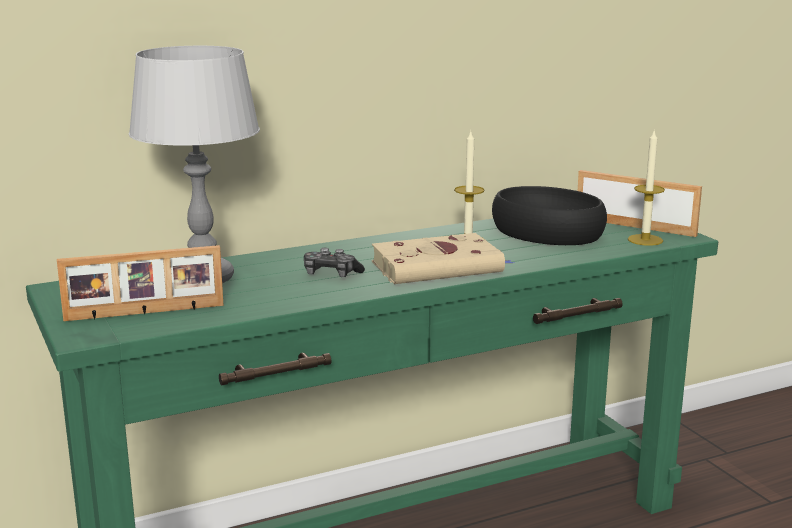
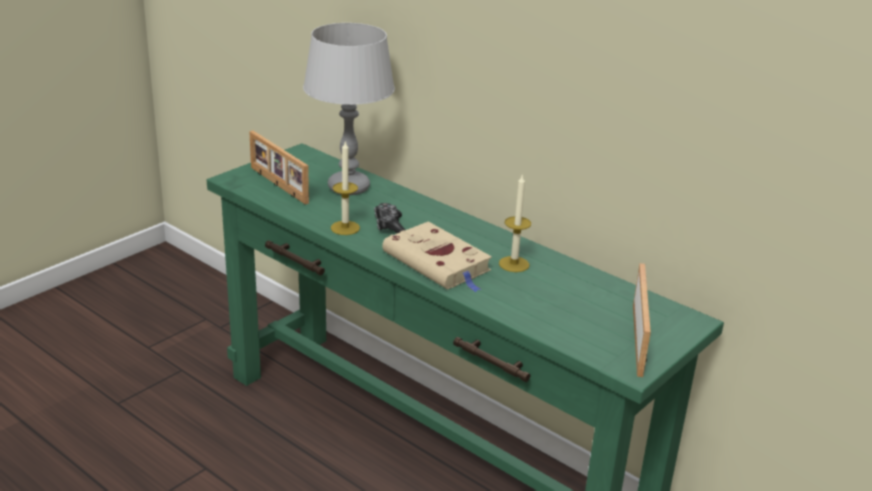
camera: 65 degrees right, 10 degrees up
black bowl [492,186,607,245] -> none
candle [628,131,665,246] -> candle moved to [331,140,360,235]

